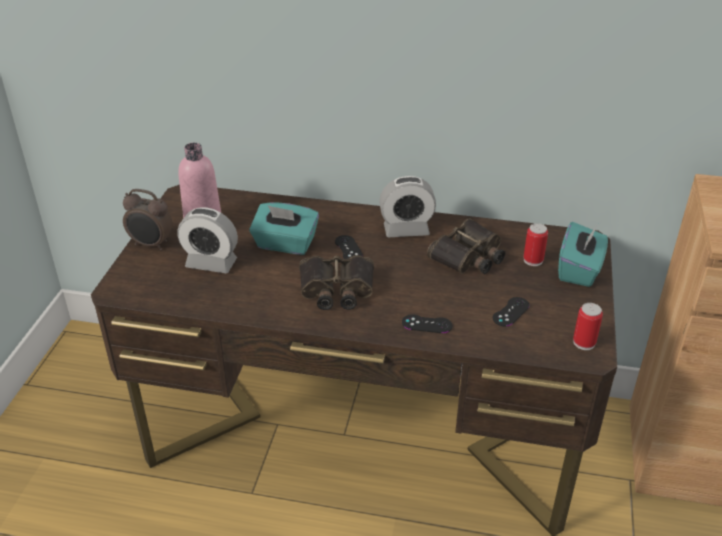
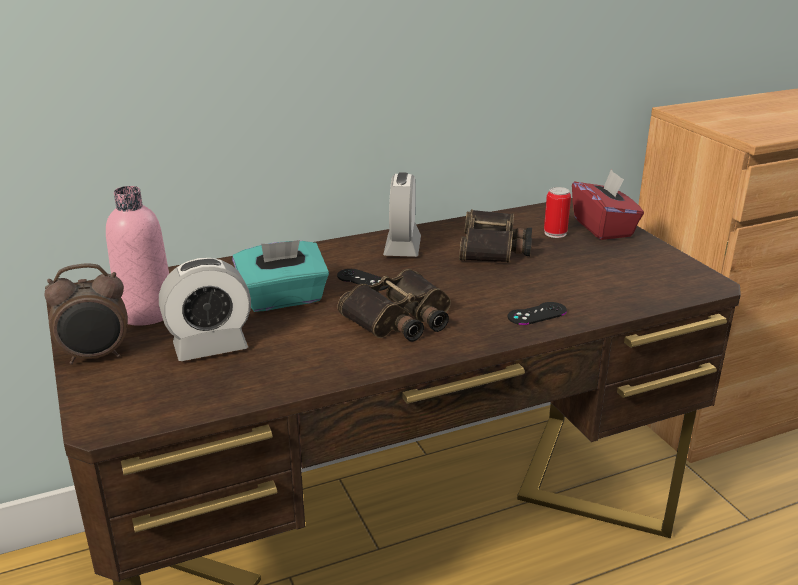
camera: 35 degrees left, 10 degrees down
alarm clock [379,176,436,237] -> alarm clock turned 135 degrees clockwise [383,172,421,257]
black game controller [493,297,530,327] -> none
turquoise tissue box [558,222,608,287] -> red tissue box [572,169,644,240]
can [573,303,603,350] -> none

